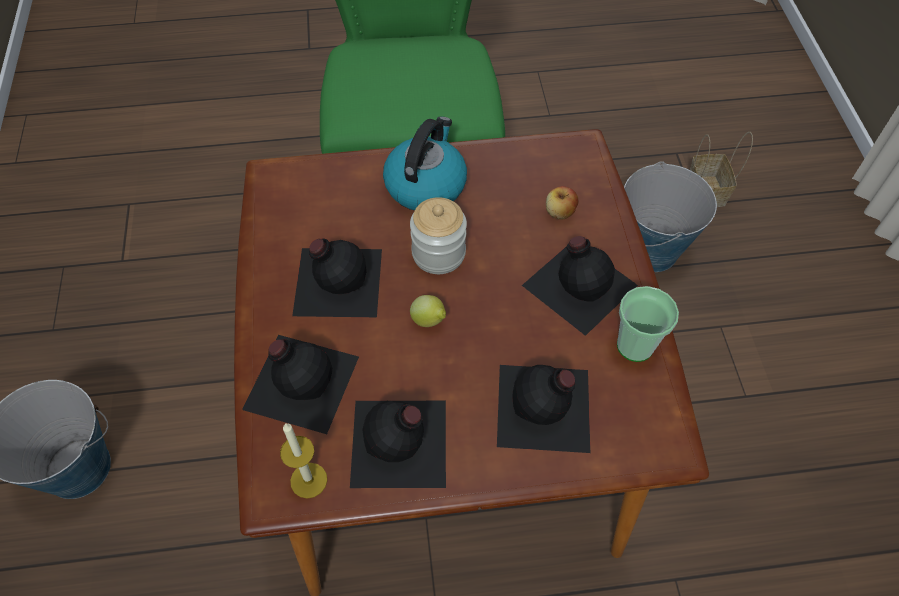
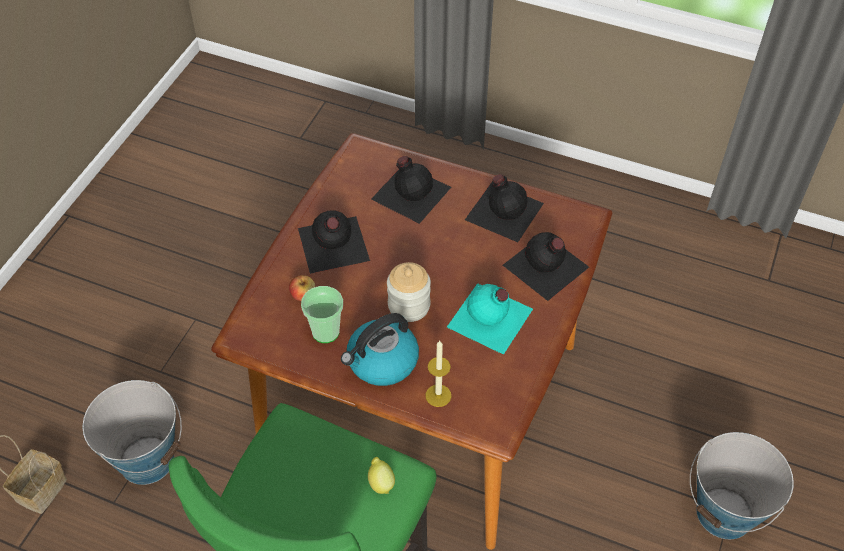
camera: 150 degrees left, 5 degrees down
candle [280,423,327,498] -> candle moved to [426,341,451,407]
black bottle [292,238,382,317] -> turquoise bottle [447,283,533,355]
lemon [410,295,446,327] -> lemon moved to [368,457,395,494]
cup [617,286,679,362] -> cup moved to [301,286,343,343]

